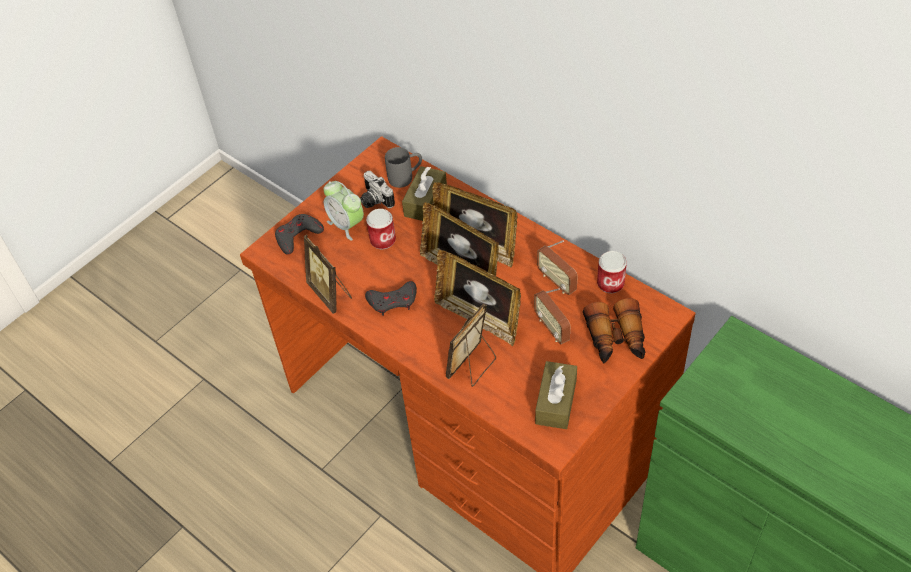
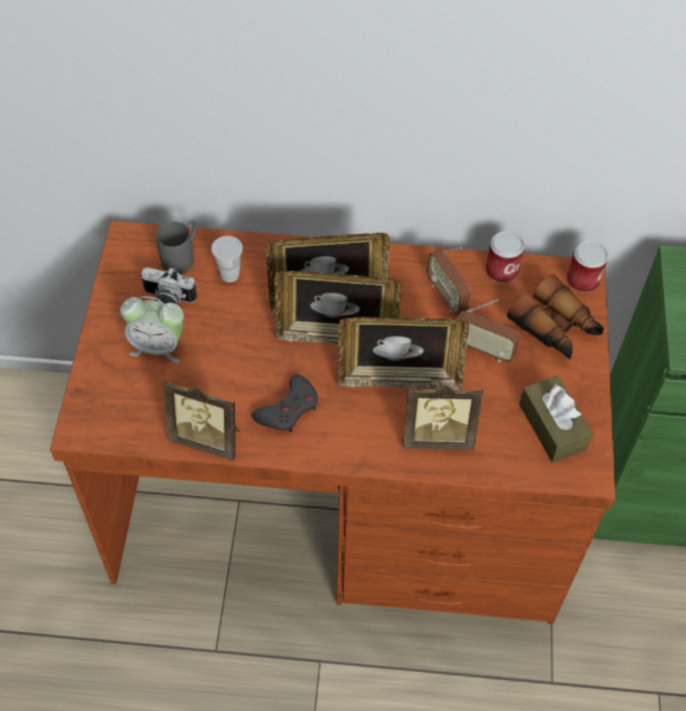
camera: 40 degrees left, 5 degrees up
grey game controller [275,214,324,255] -> none
can [366,209,396,249] -> can moved to [567,241,608,293]
brown tissue box [402,166,447,221] -> white cup [211,236,243,282]
picture frame [446,304,496,387] -> picture frame turned 90 degrees counterclockwise [403,385,483,450]
radio [537,240,578,295] -> radio turned 45 degrees clockwise [427,247,471,315]

